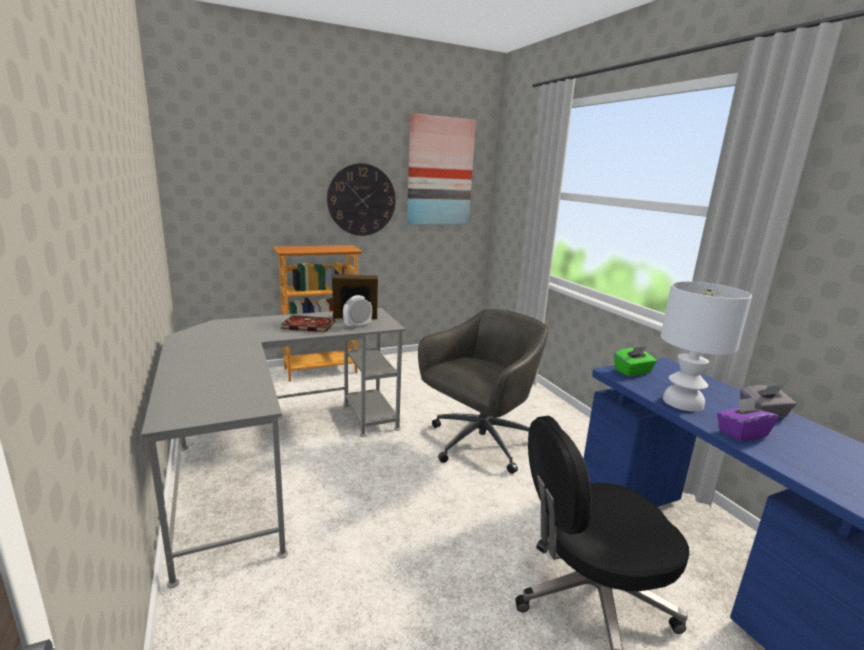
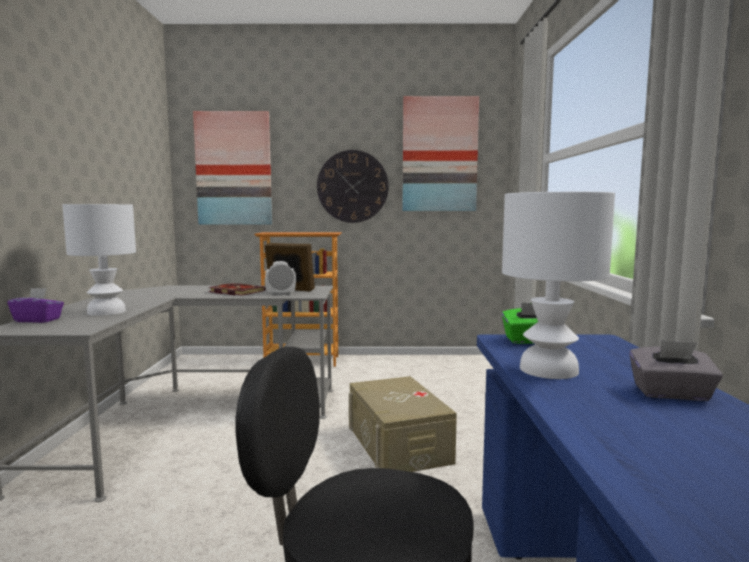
camera: 25 degrees right, 10 degrees down
grey office chair [418,309,549,474] -> beige storage box [349,376,457,472]
purple tissue box [717,398,778,441] -> purple tissue box moved to [7,288,64,323]
none -> white table lamp [62,204,136,316]
none -> picture [193,111,272,225]

